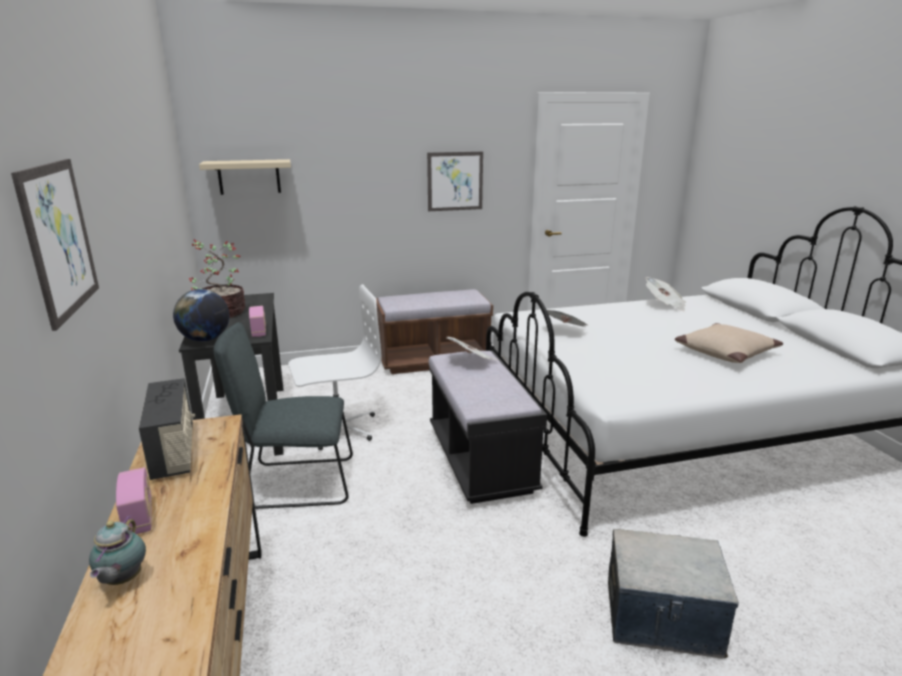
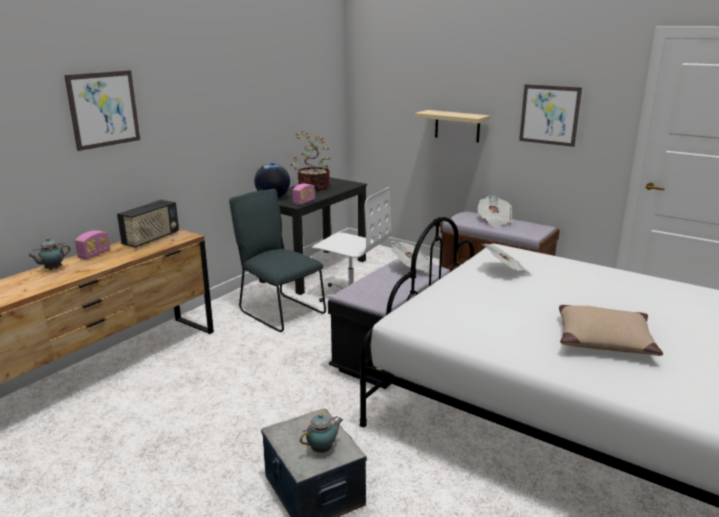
camera: 50 degrees right, 0 degrees up
beige shelf [199,159,291,195] -> beige shelf moved to [415,110,490,143]
newspaper [646,277,686,311] -> newspaper moved to [477,196,512,227]
none -> teapot [300,414,343,453]

